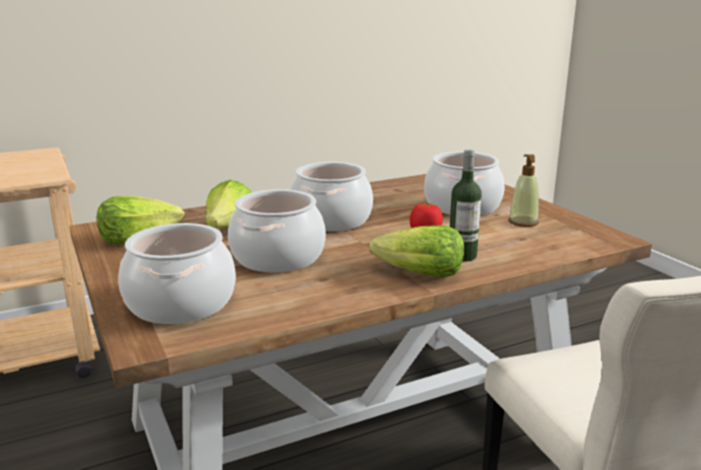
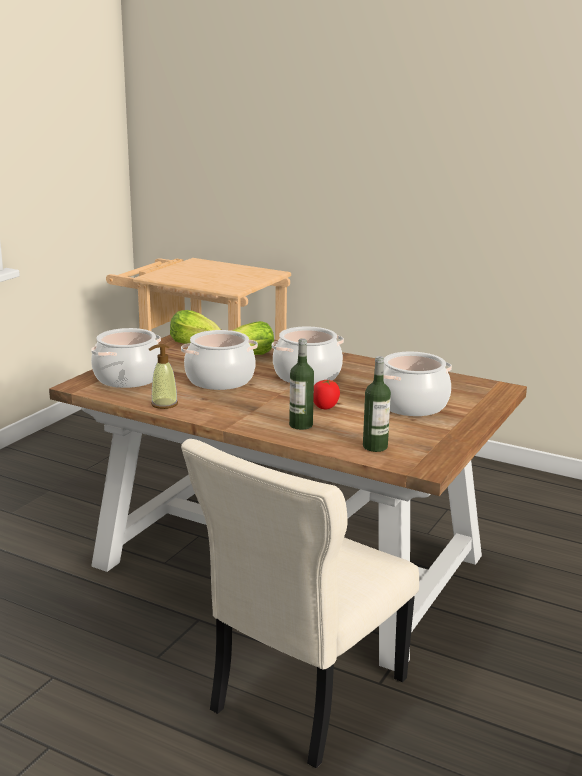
camera: 55 degrees right, 0 degrees up
lettuce [369,225,464,278] -> none
soap dispenser [508,154,539,227] -> soap dispenser moved to [149,344,178,409]
none -> bottle [363,356,391,452]

